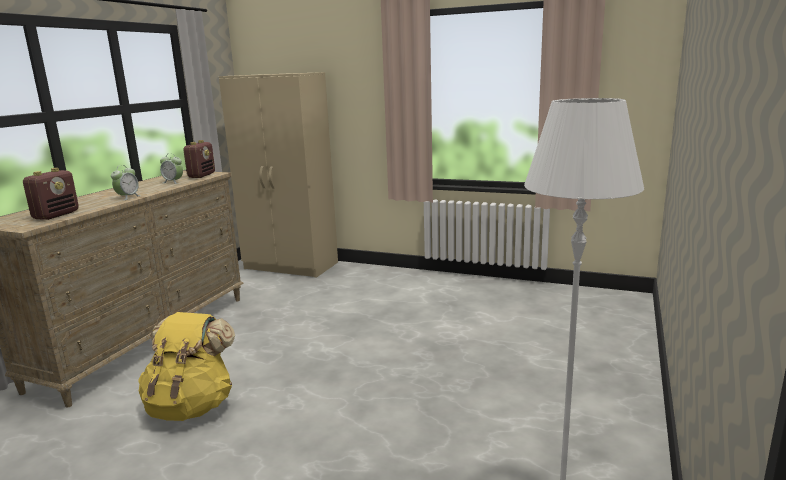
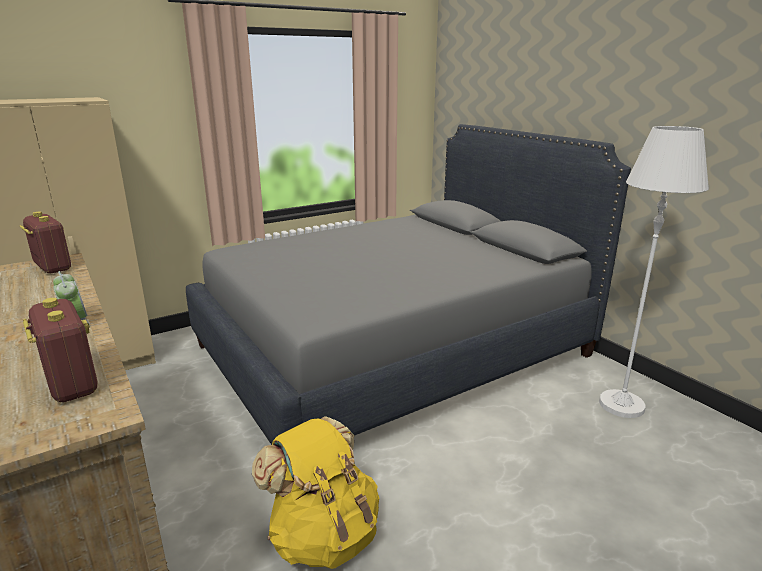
camera: 55 degrees left, 5 degrees up
alarm clock [160,153,183,184] -> none
none -> grey bed [186,124,631,445]

